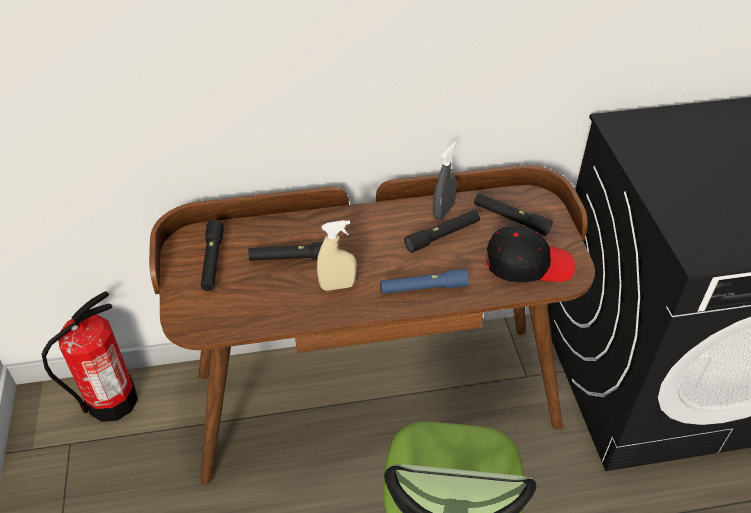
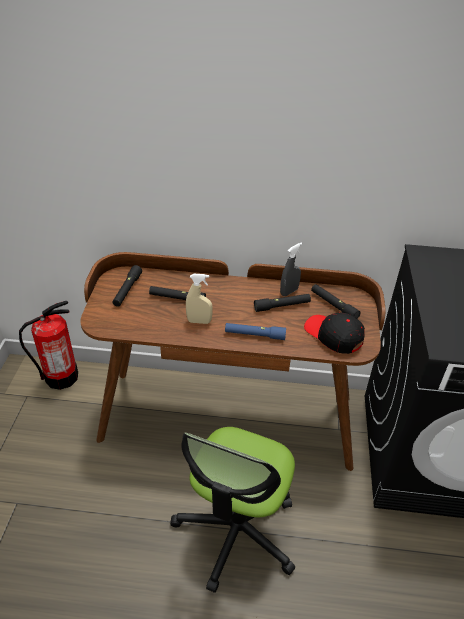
camera: 15 degrees right, 5 degrees down
black cap [486,226,575,282] -> black cap turned 150 degrees counterclockwise [304,312,365,354]

